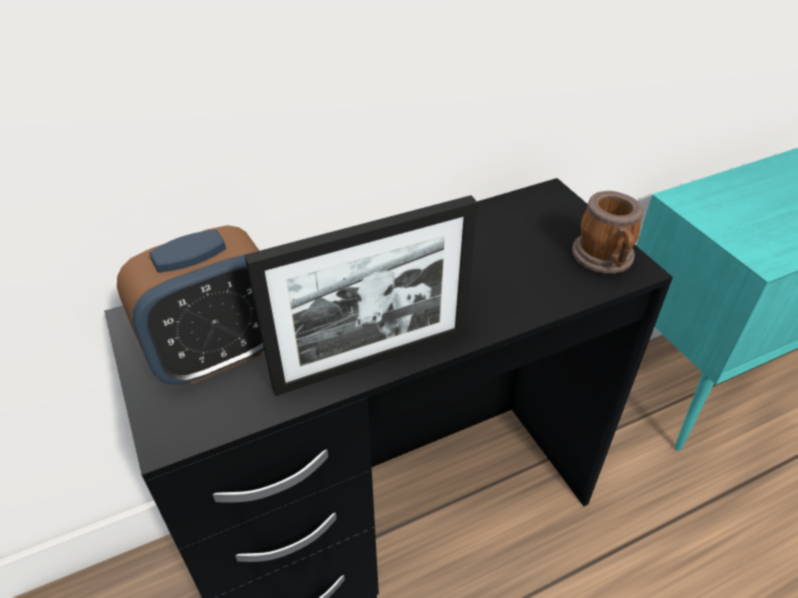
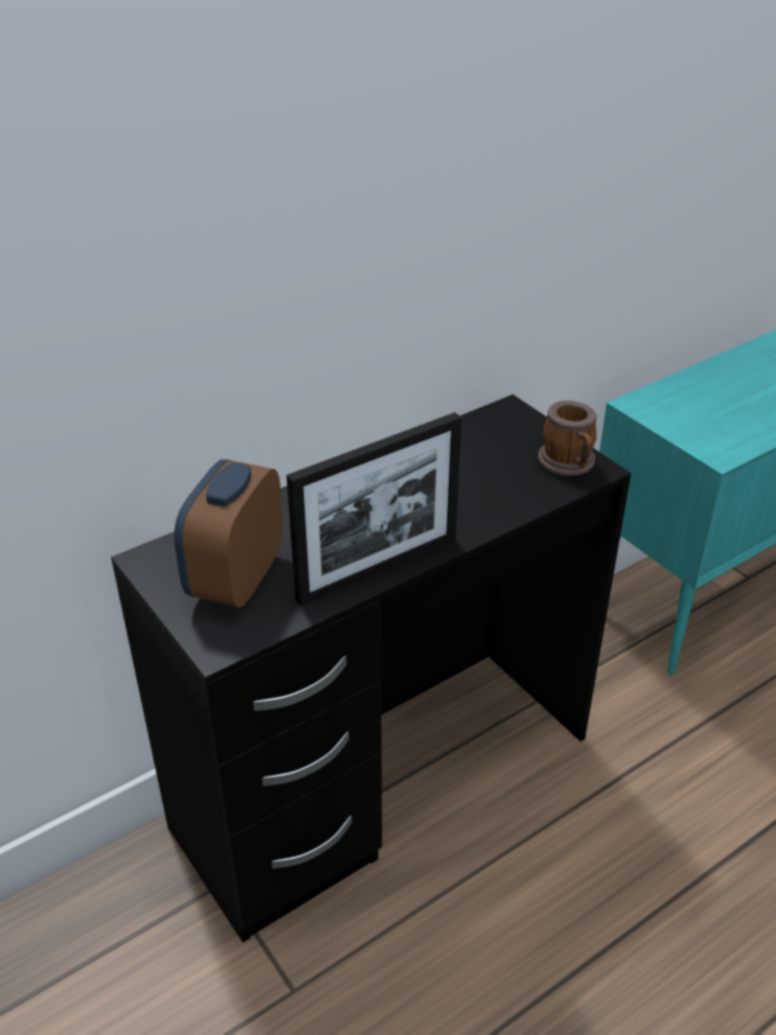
camera: 10 degrees left, 5 degrees down
alarm clock [117,225,264,385] -> alarm clock turned 150 degrees clockwise [174,459,283,608]

